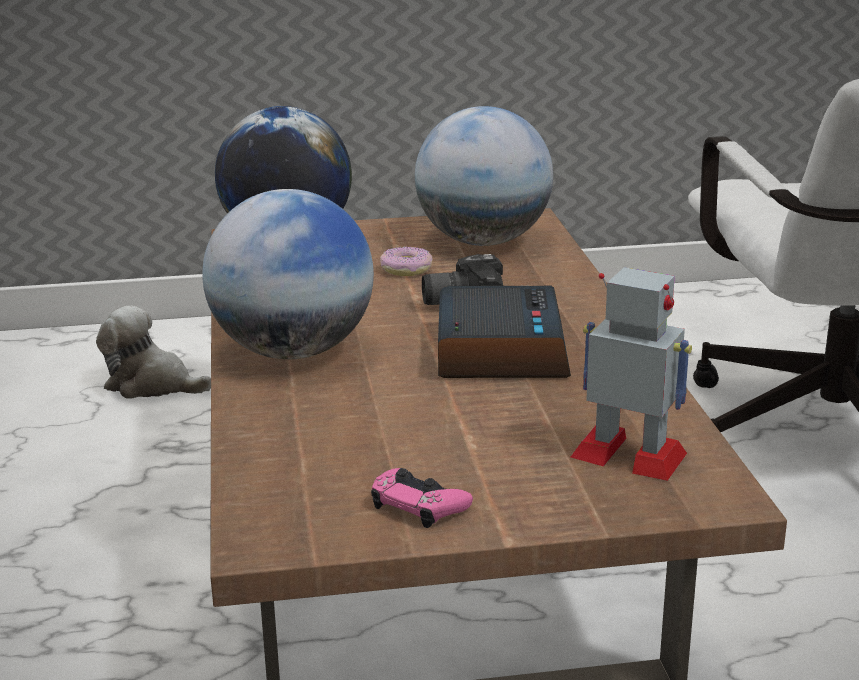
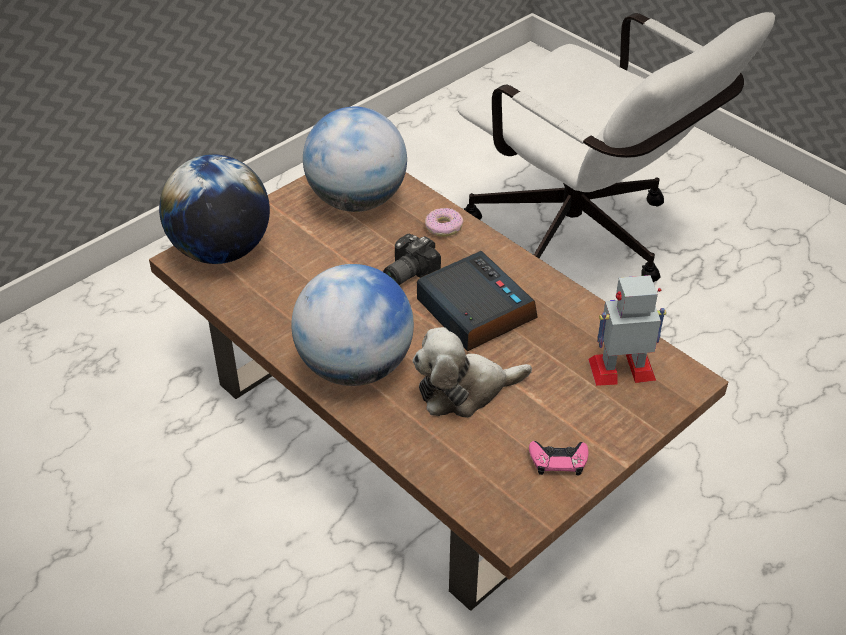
camera: 35 degrees left, 20 degrees up
plush toy [96,306,211,399] -> plush toy moved to [412,327,532,418]
donut [380,247,433,276] -> donut moved to [425,208,463,237]

